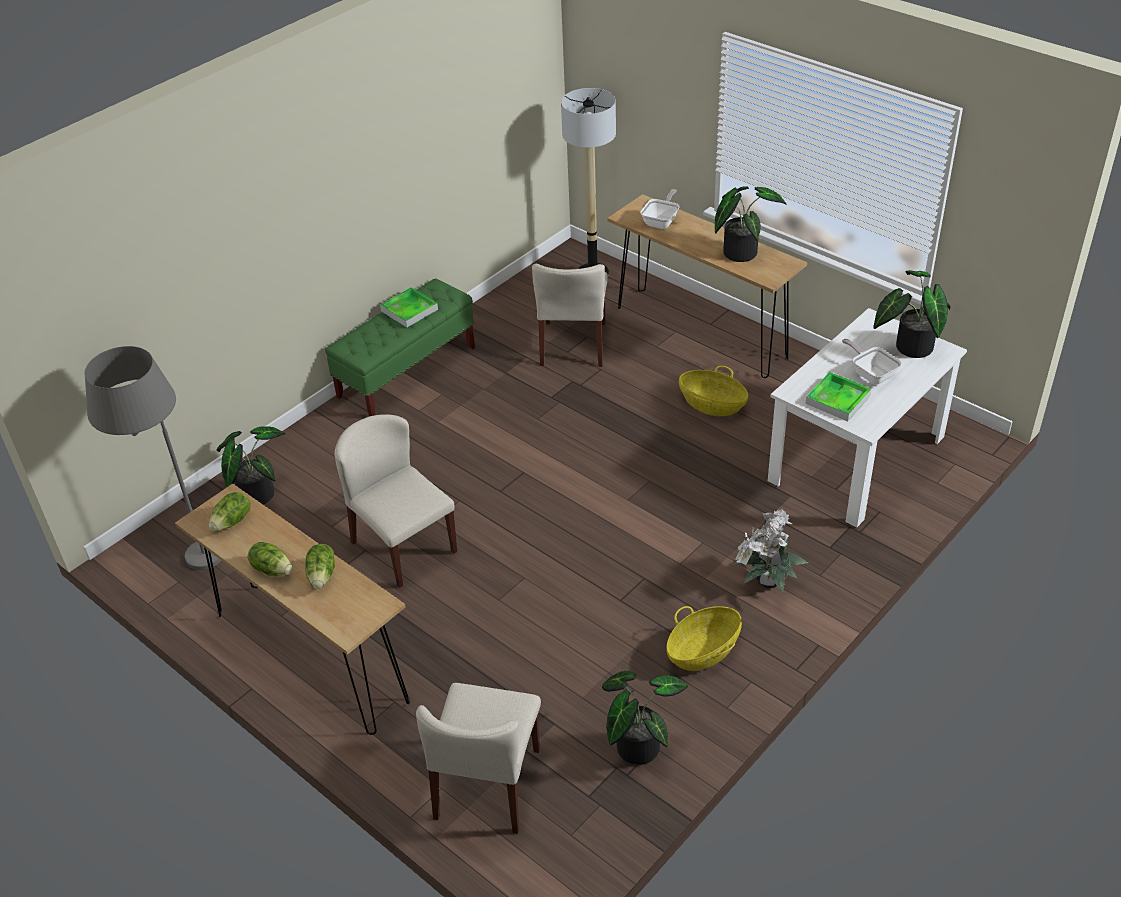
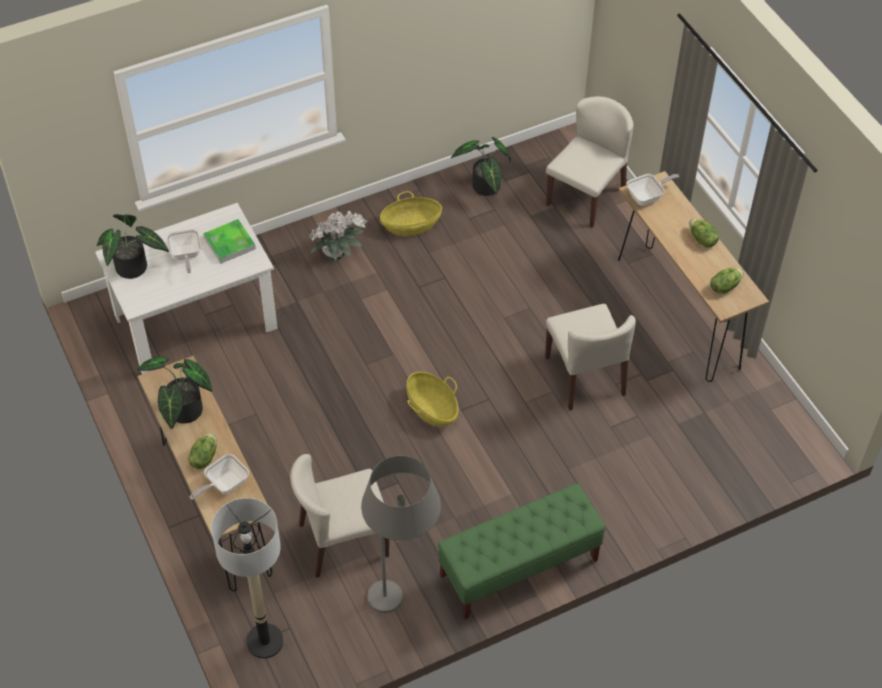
camera: 160 degrees left, 10 degrees up
grey floor lamp [84,346,221,570] -> grey floor lamp moved to [361,455,441,613]
potted plant [217,426,285,505] -> none
lettuce [305,544,335,589] -> lettuce moved to [188,433,216,469]
tray [380,287,438,328] -> none
beige chair [532,264,608,367] -> beige chair turned 135 degrees counterclockwise [290,454,389,578]
basket [679,366,748,416] -> basket moved to [406,372,459,426]
none -> frying pan [627,174,679,206]

